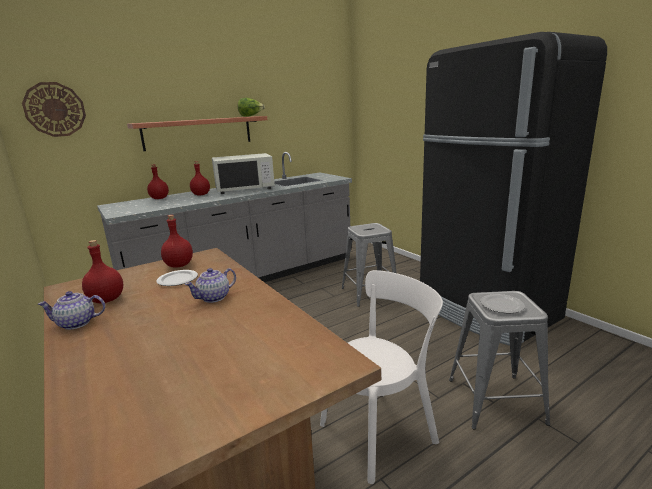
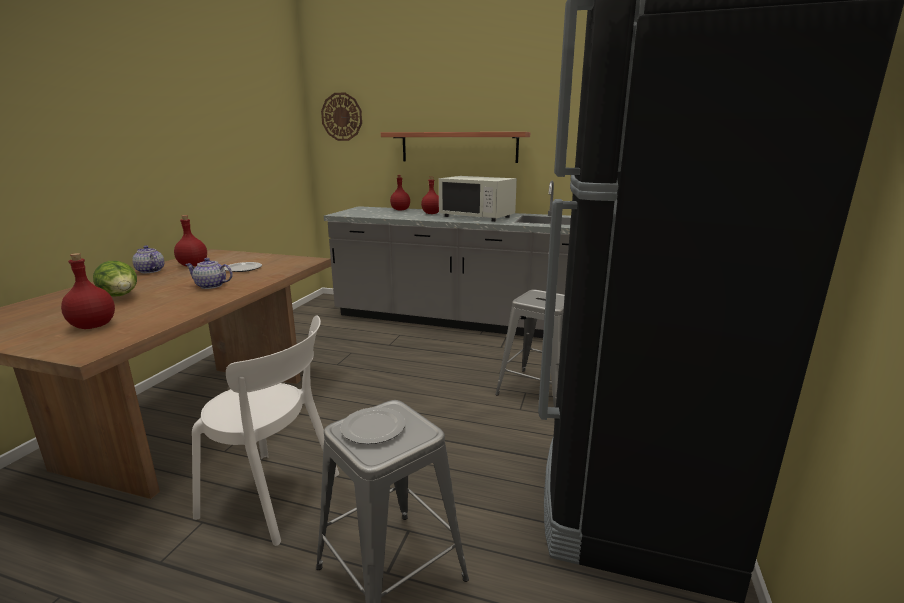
camera: 50 degrees right, 0 degrees up
red bottle [161,215,193,268] -> red bottle moved to [61,253,115,329]
lettuce [238,98,265,117] -> lettuce moved to [93,261,137,297]

